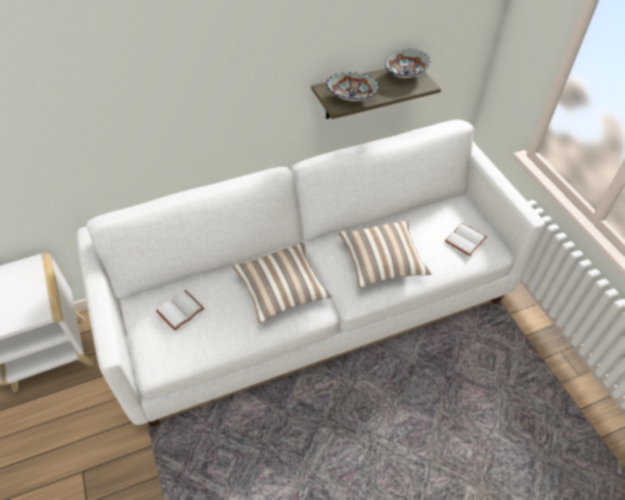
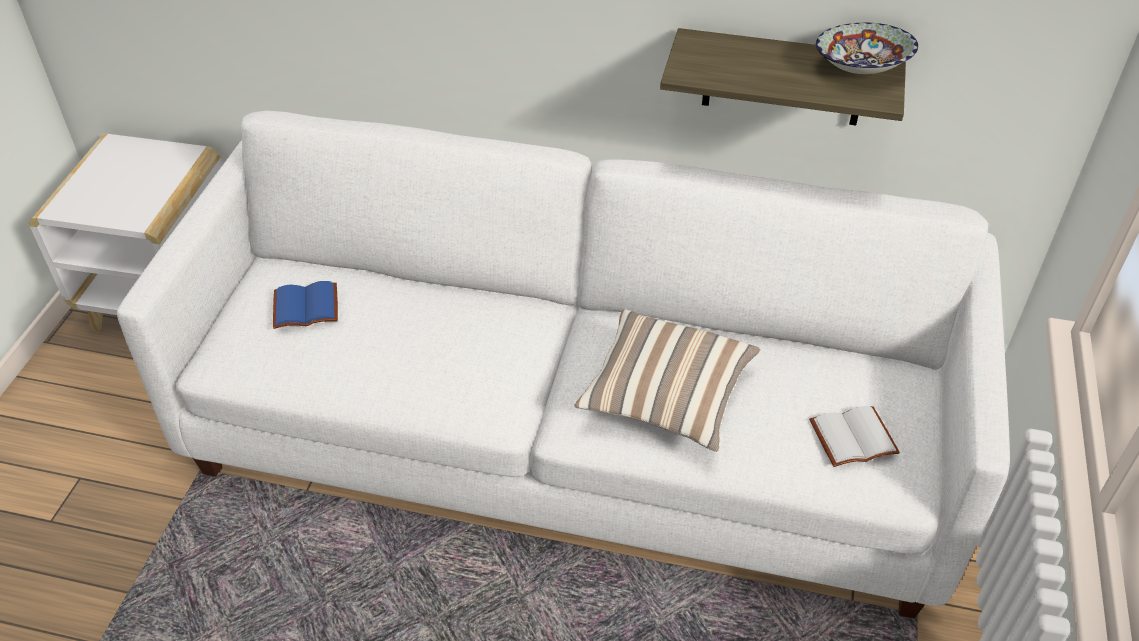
camera: 35 degrees right, 5 degrees down
white book [156,290,204,330] -> blue book [273,281,338,329]
pillow [233,243,333,324] -> none
bowl [326,72,379,101] -> none

